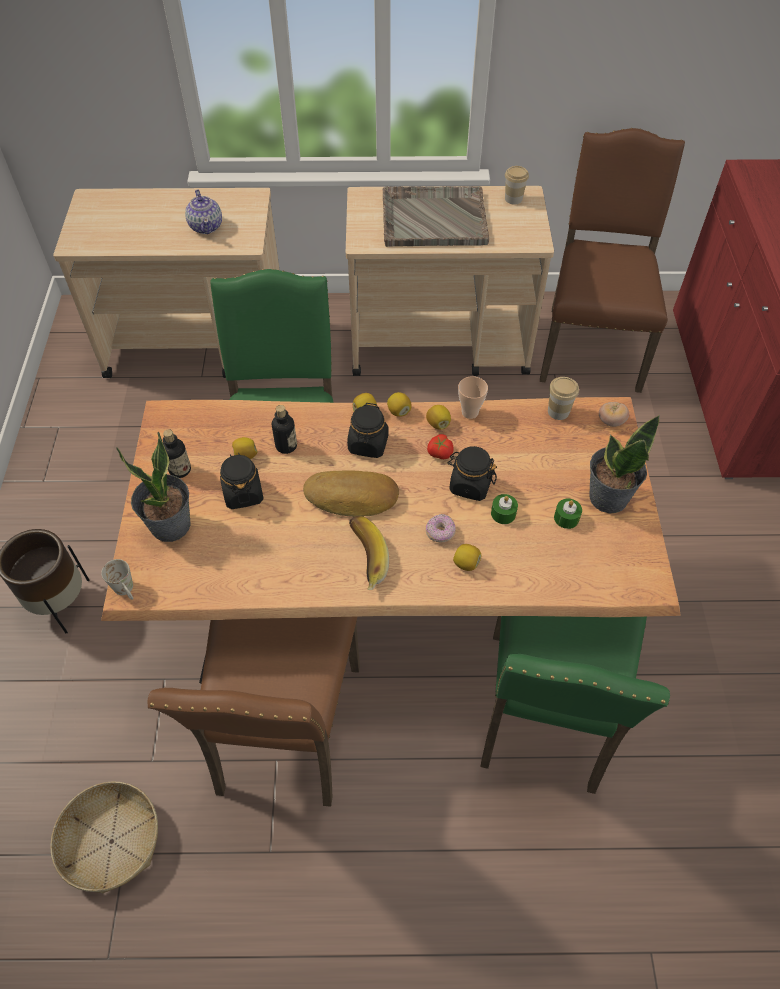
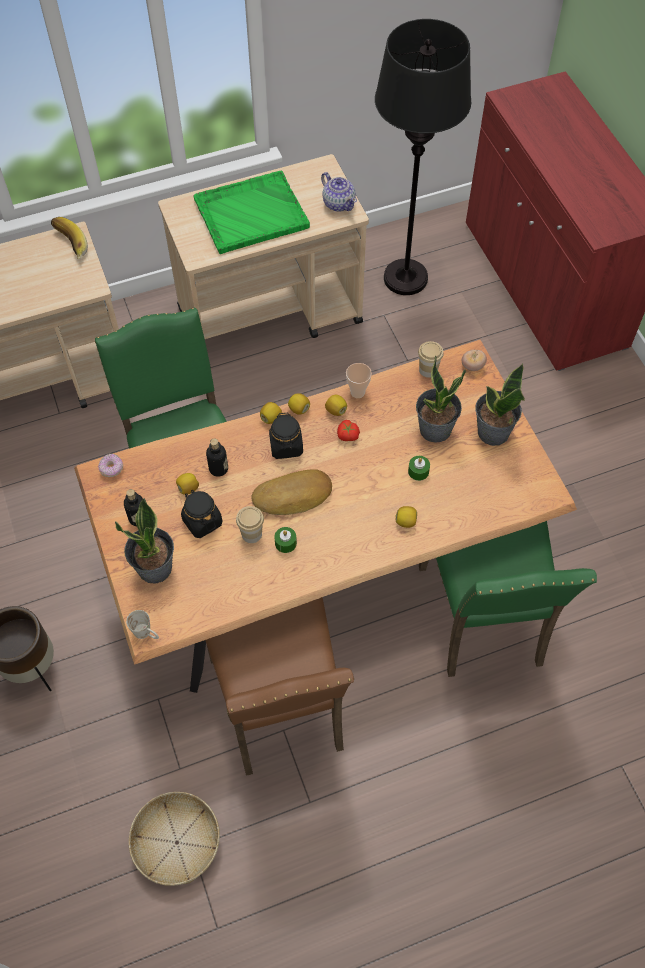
camera: 20 degrees left, 5 degrees up
teapot [185,190,222,234] -> teapot moved to [321,172,357,212]
banana [349,516,389,590] -> banana moved to [51,217,88,259]
grey tray [383,186,489,247] -> green tray [193,171,310,254]
donut [426,514,456,543] -> donut moved to [98,454,123,477]
black jar [448,446,497,501] -> none
cup [505,166,529,204] -> cup moved to [236,506,264,543]
brown chair [540,128,685,393] -> black floor lamp [375,19,471,295]
green candle [554,498,582,529] -> green candle moved to [274,527,297,553]
none -> potted plant [416,356,467,443]

